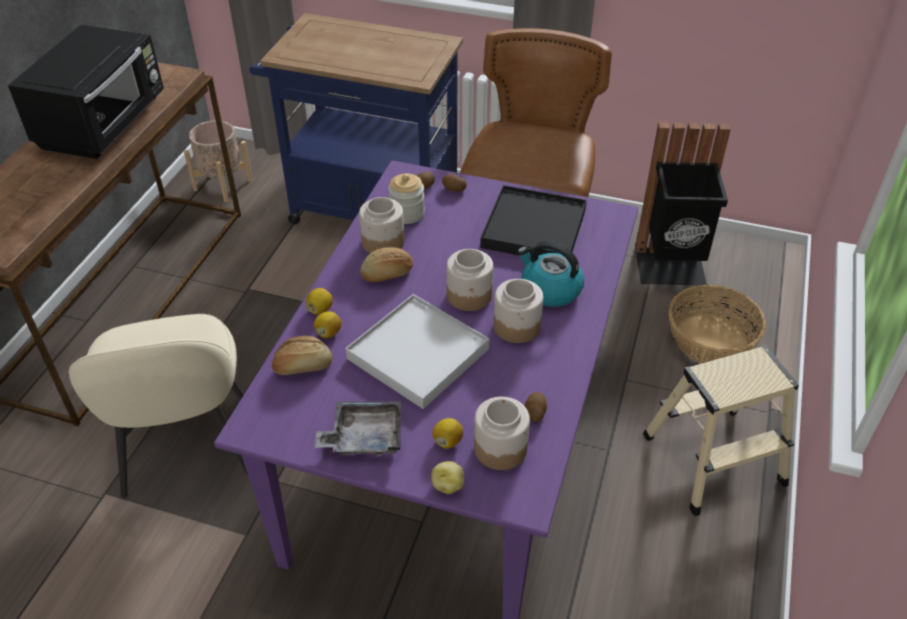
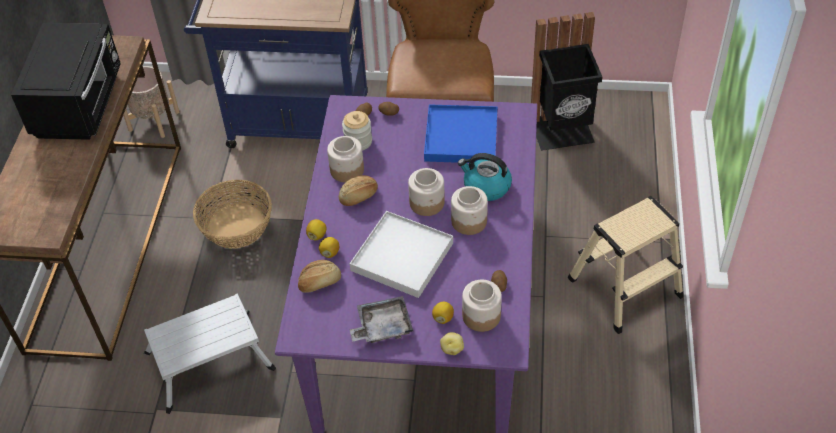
camera: 10 degrees left, 5 degrees up
beige chair [69,314,248,498] -> white step ladder [144,294,276,414]
black tray [480,185,587,256] -> blue tray [424,104,497,163]
basket [669,285,766,363] -> basket moved to [193,180,272,249]

